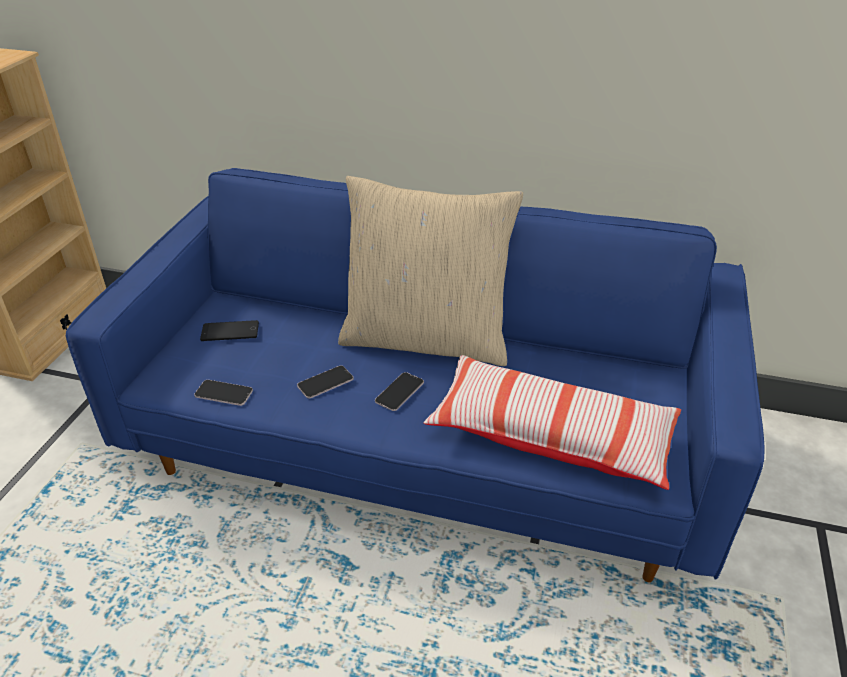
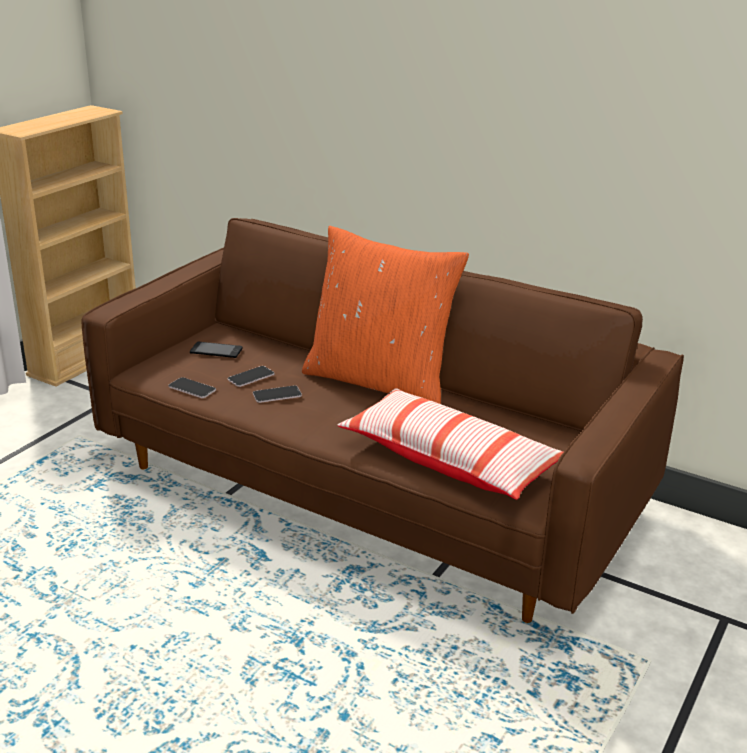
camera: 15 degrees right, 10 degrees down
blue sofa [66,168,764,582] -> brown sofa [81,218,684,623]
beige pillow [338,176,523,366] -> orange pillow [302,226,469,404]
phone [375,372,424,411] -> phone moved to [228,366,274,387]

